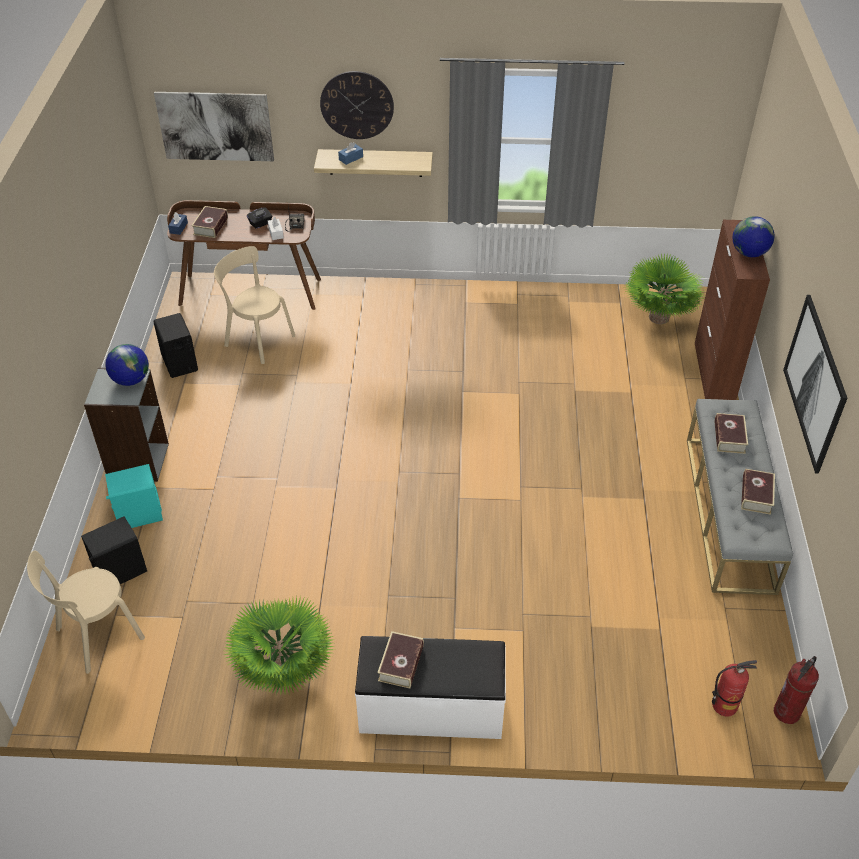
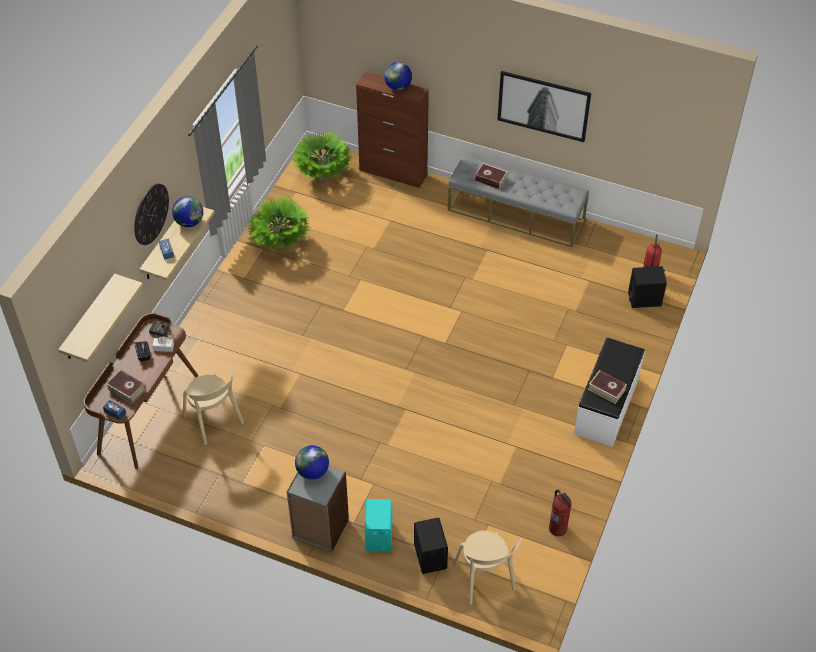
camera: 70 degrees left, 5 degrees up
black speaker [153,313,198,378] -> black speaker moved to [628,266,667,308]
picture [154,92,274,161] -> shelf [58,274,143,362]
beige chair [214,246,295,364] -> beige chair turned 90 degrees counterclockwise [183,369,244,445]
potted plant [223,596,335,695] -> potted plant moved to [246,195,311,252]
book [741,469,775,515] -> none
fire extinguisher [774,656,819,724] -> fire extinguisher moved to [549,490,572,536]
none -> globe [172,196,203,227]

